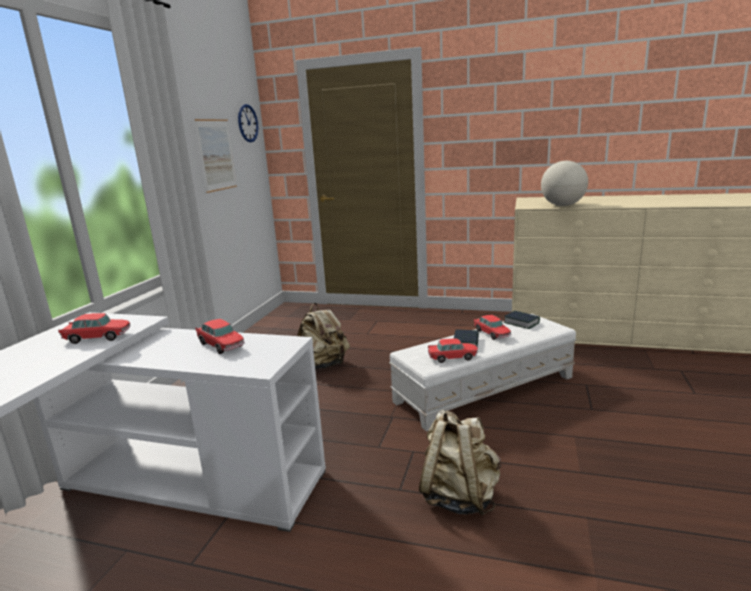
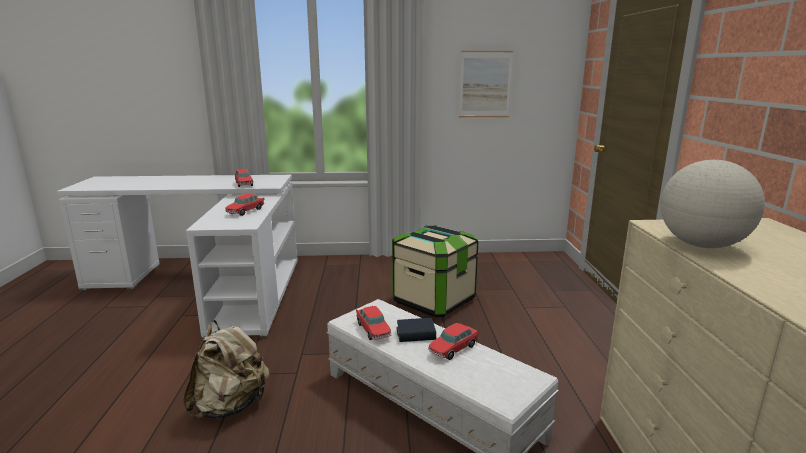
camera: 70 degrees right, 0 degrees up
wall clock [238,104,258,142] -> none
beige backpack [297,303,350,370] -> storage box [392,225,478,317]
book [504,311,540,329] -> none

